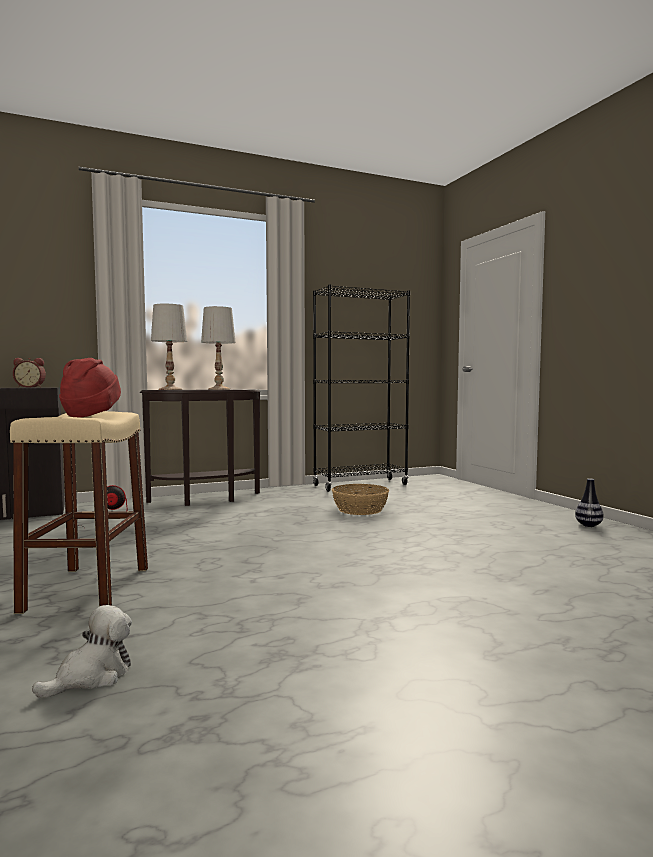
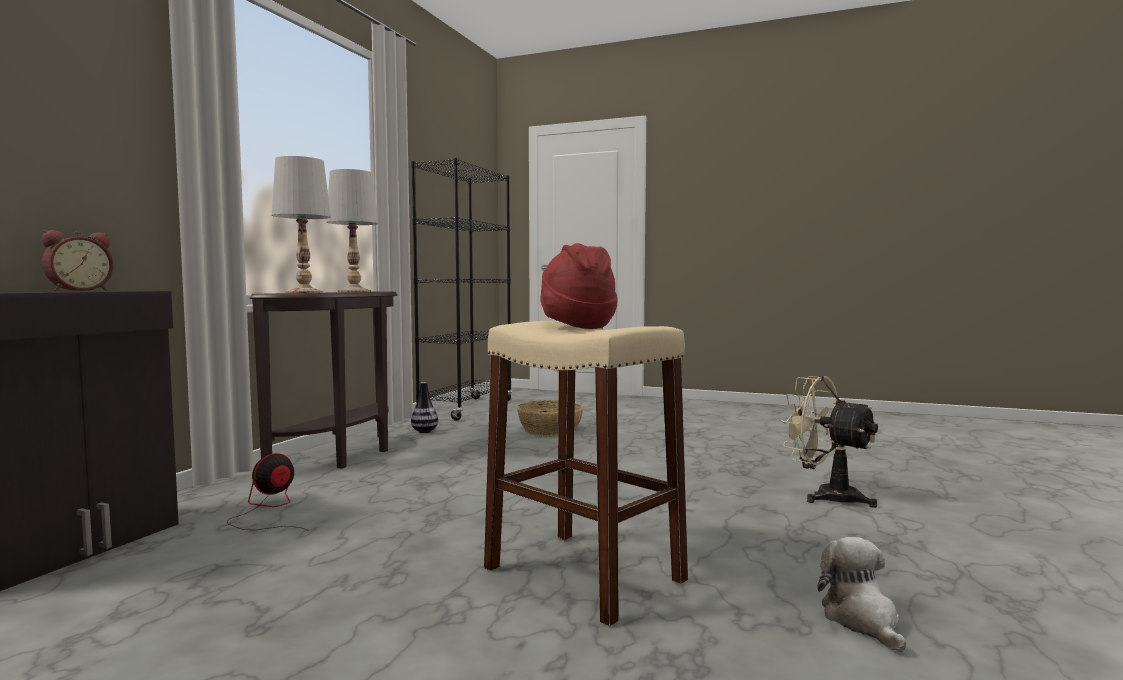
camera: 45 degrees left, 0 degrees up
vase [575,478,604,527] -> vase moved to [411,382,438,433]
none -> beige fan [781,376,879,508]

